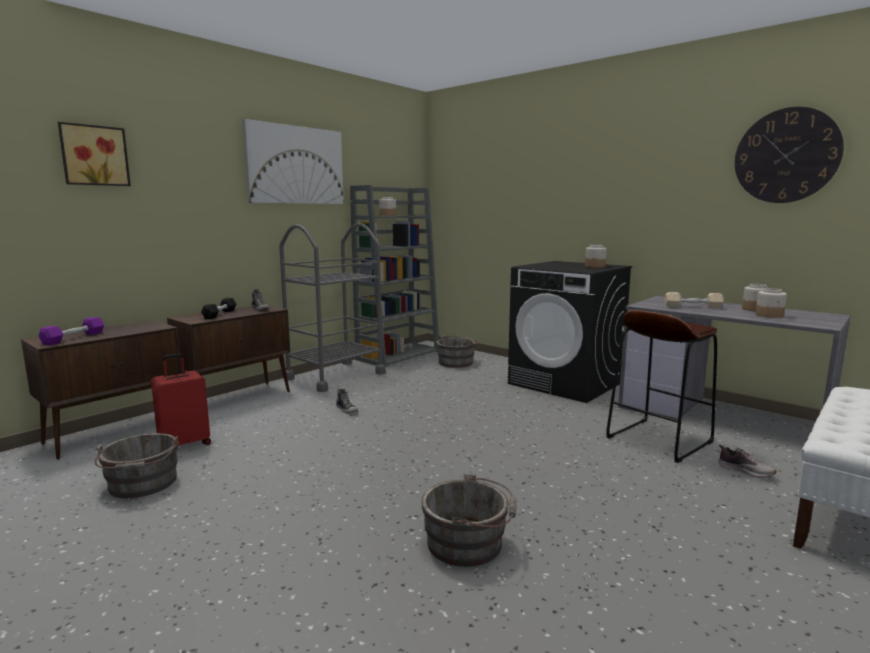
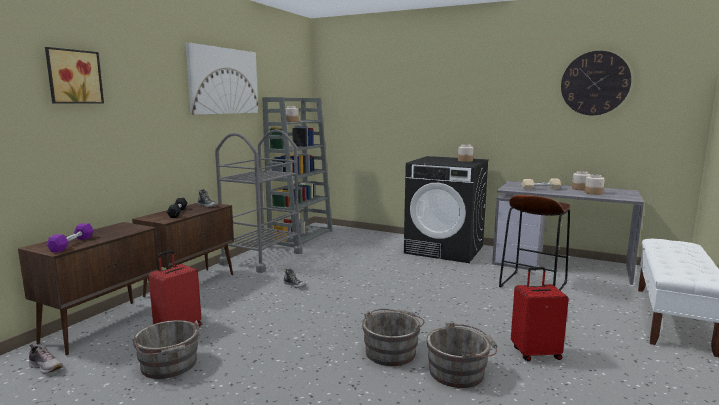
camera: 15 degrees left, 0 degrees up
grey bucket [436,335,480,368] -> grey bucket moved to [362,309,424,366]
shoe [718,445,776,478] -> shoe moved to [29,344,63,374]
none -> red suitcase [511,267,569,361]

